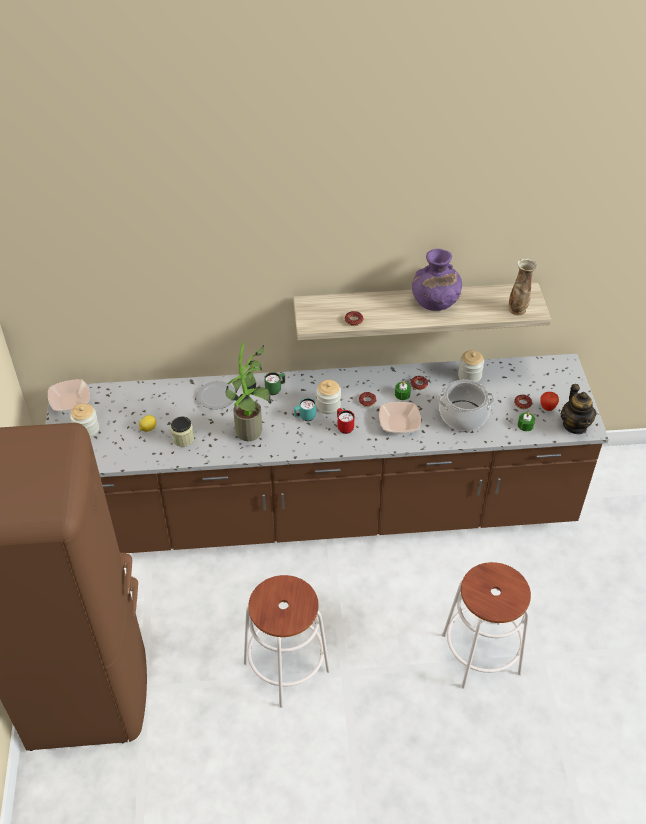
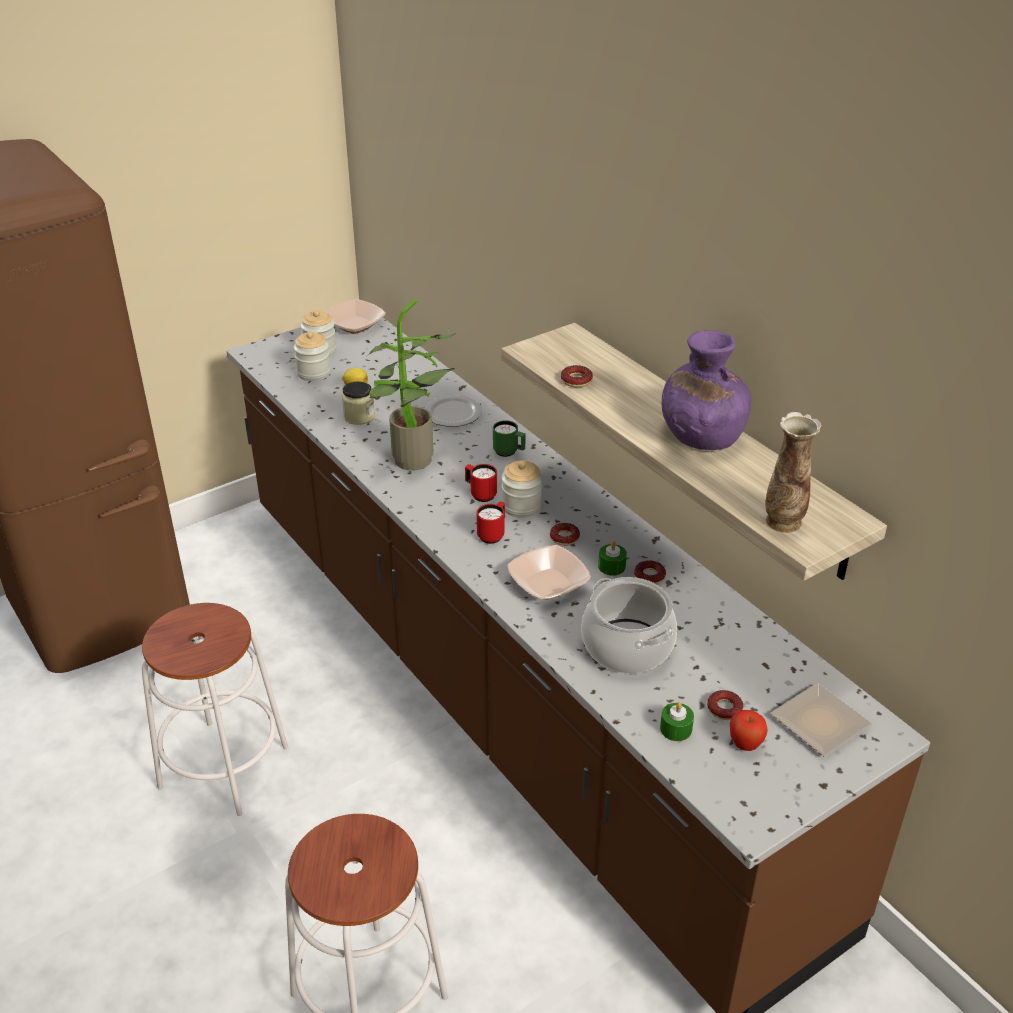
camera: 60 degrees right, 10 degrees down
turquoise mug [294,398,316,421] -> red mug [465,464,497,502]
jar [458,350,484,382] -> jar moved to [293,332,331,381]
teapot [560,384,596,434] -> none
none -> plate [770,683,872,756]

